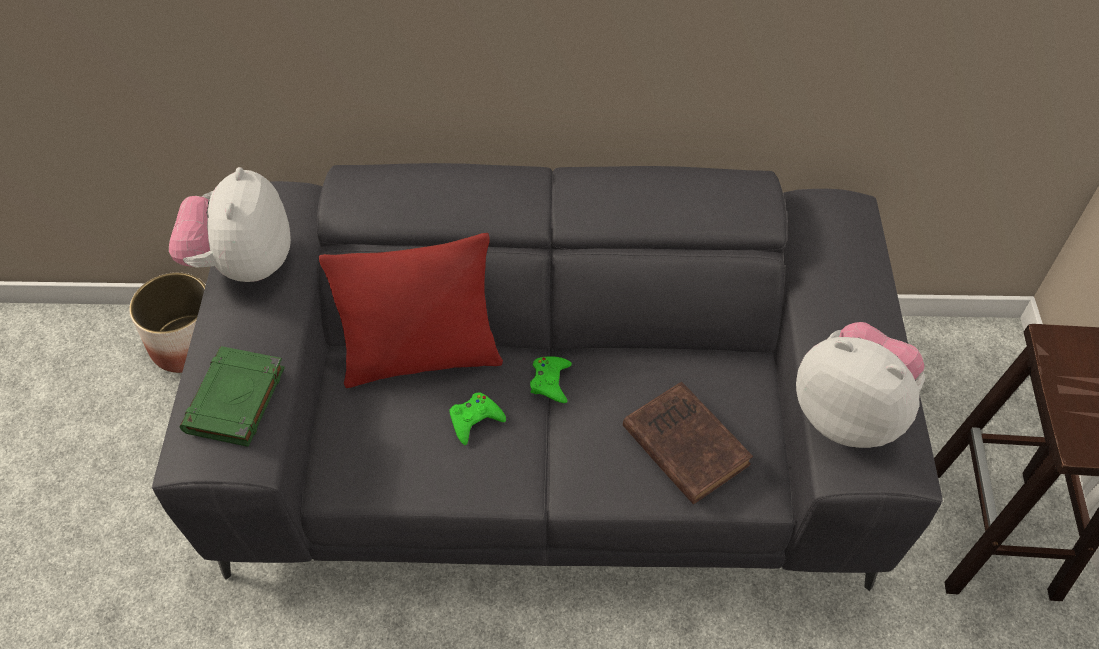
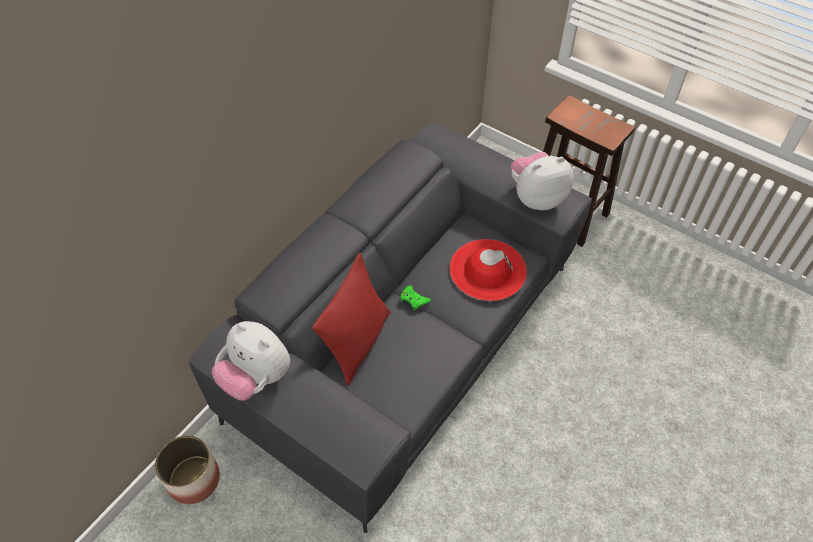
camera: 55 degrees left, 0 degrees up
green book [180,346,285,447] -> none
green game controller [449,392,506,445] -> none
brown book [623,382,753,504] -> red hat [450,239,527,301]

